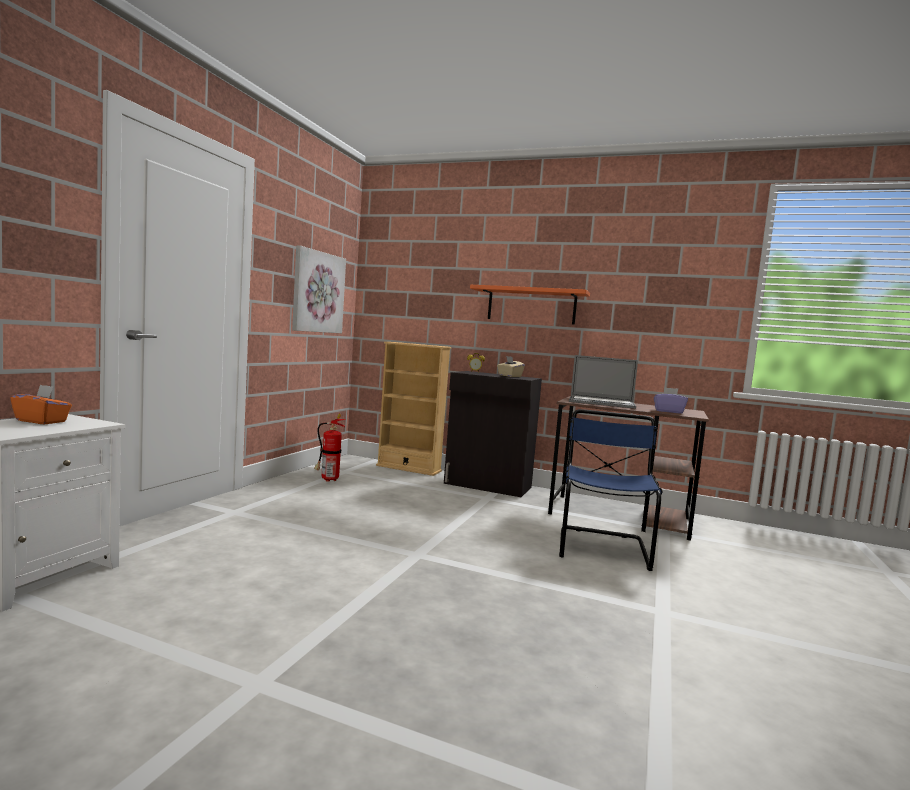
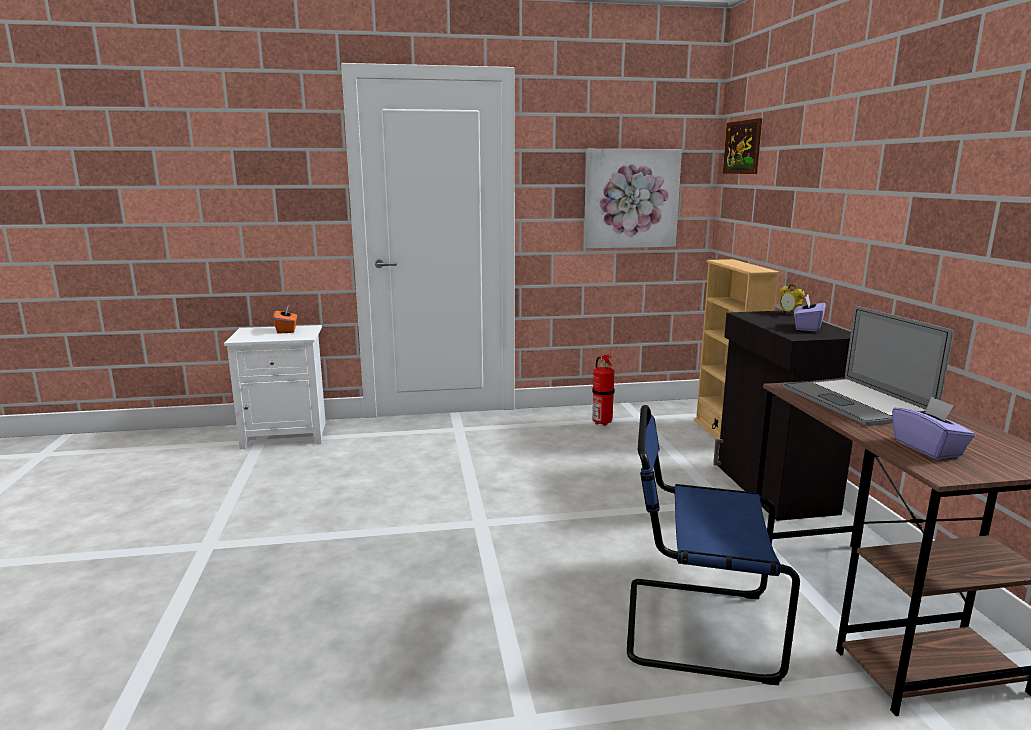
camera: 60 degrees right, 10 degrees up
orange shelf [470,285,590,325] -> none
beige tissue box [497,356,525,377] -> purple tissue box [794,295,826,332]
blue chair [559,409,663,571] -> blue chair turned 150 degrees counterclockwise [627,405,800,685]
none -> picture [723,118,762,174]

